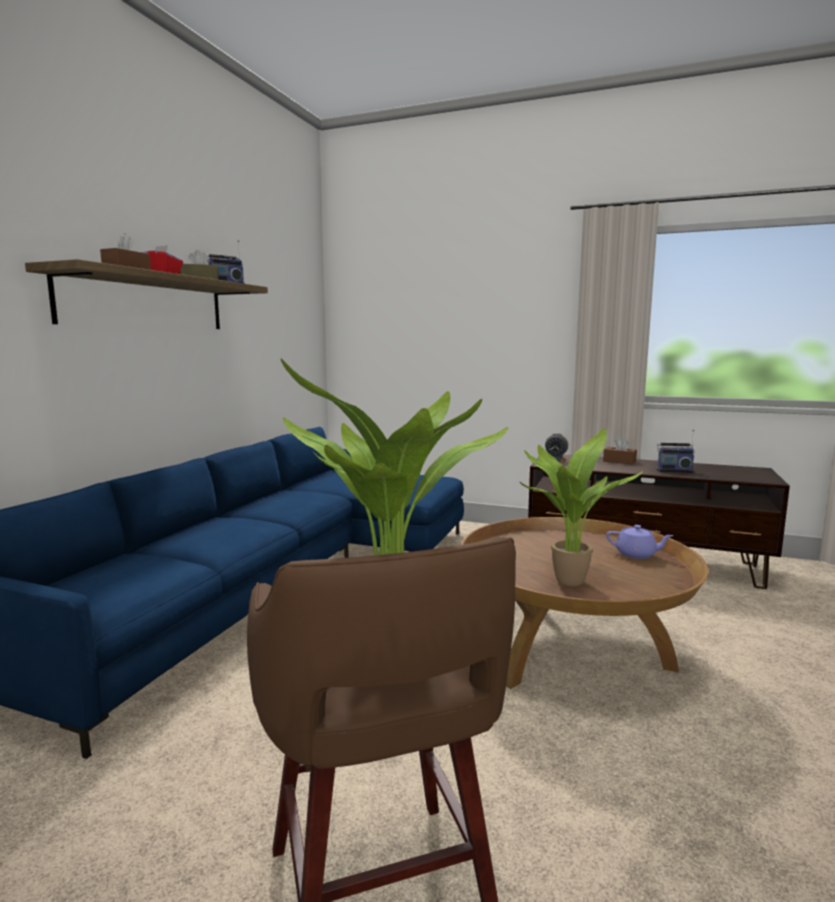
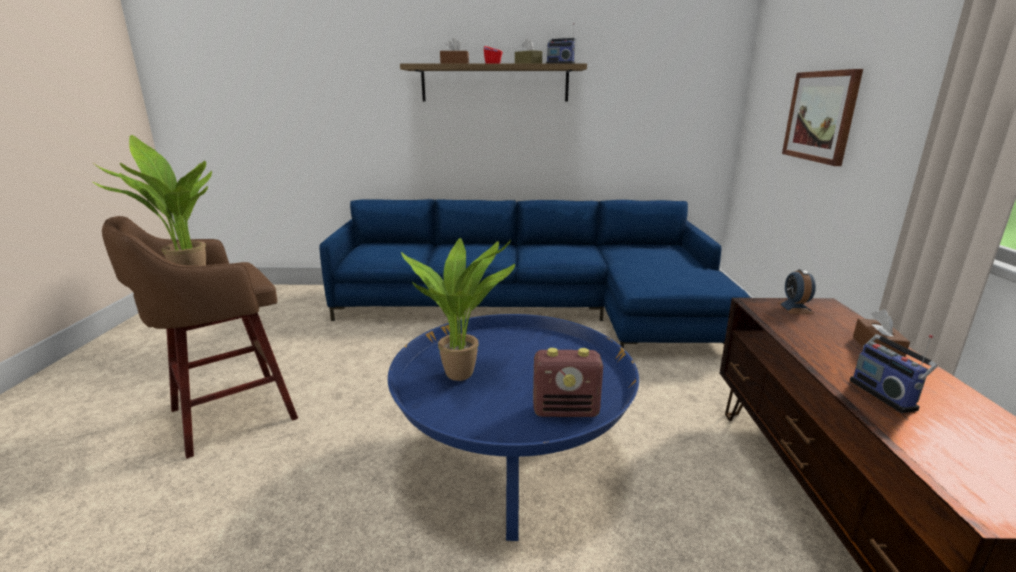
camera: 70 degrees right, 10 degrees up
brown coffee table [461,517,709,689] -> blue coffee table [388,314,639,541]
purple teapot [606,525,674,559] -> radio [533,348,603,417]
none -> picture [782,69,863,166]

